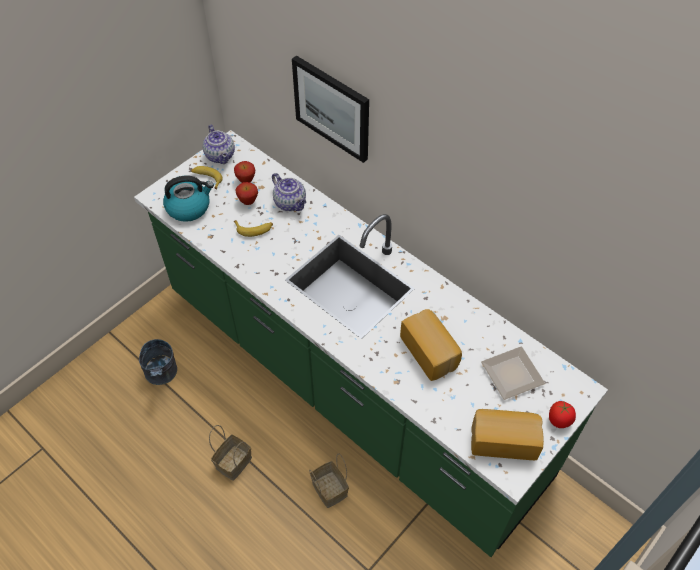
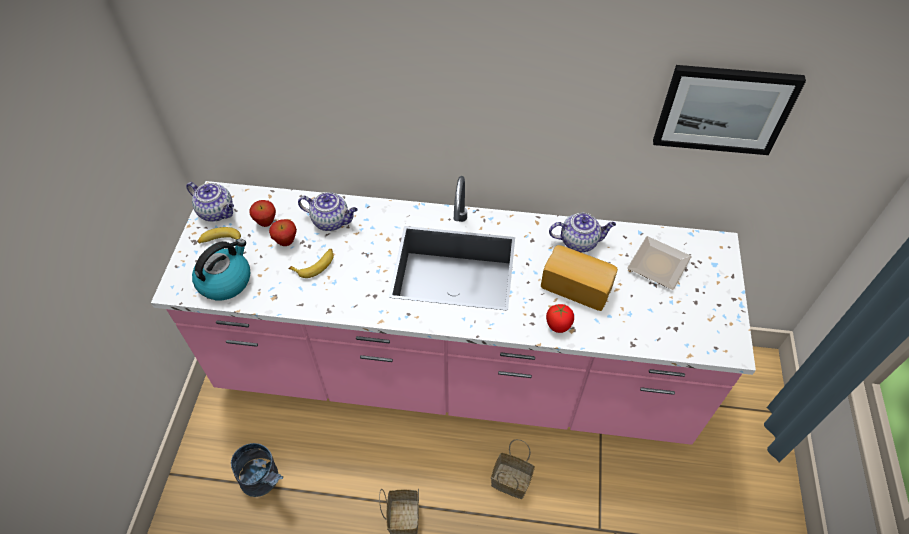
camera: 35 degrees left, 0 degrees up
green counter [134,130,608,557] -> pink counter [151,176,756,445]
picture [292,56,369,163] -> picture moved to [653,65,806,155]
bread [471,409,544,460] -> none
tomato [549,401,576,428] -> tomato moved to [546,304,574,333]
none -> teapot [549,213,616,252]

